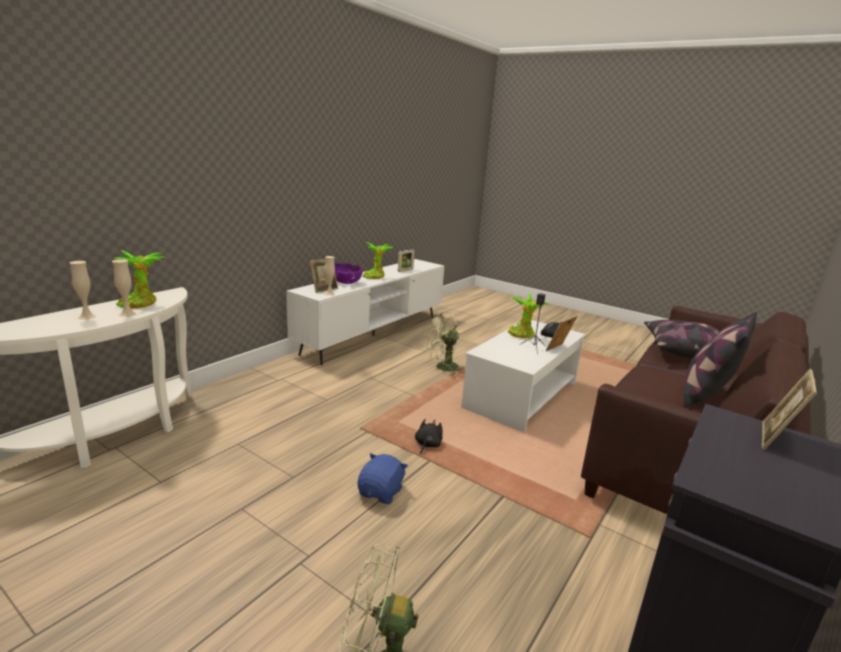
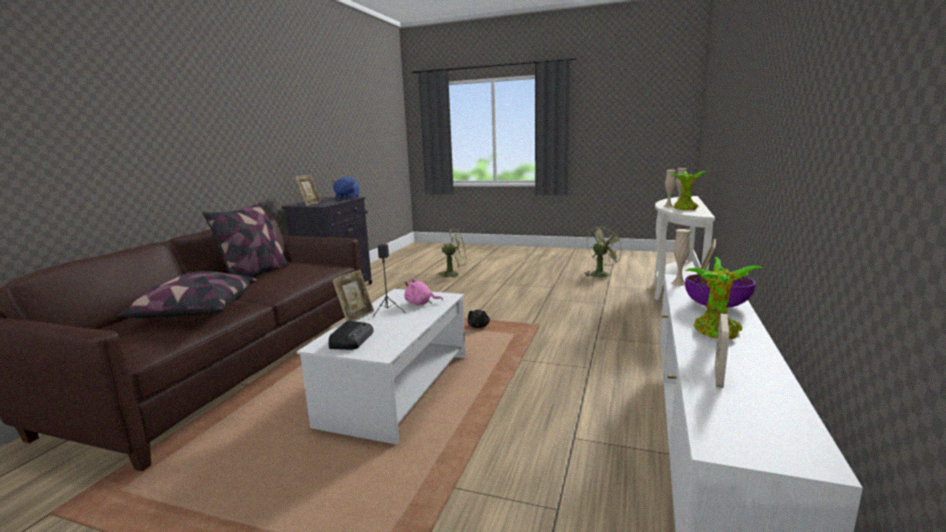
camera: 165 degrees right, 5 degrees down
blue plush toy [358,453,408,504] -> blue plush toy moved to [331,177,360,200]
green fan [425,311,464,374] -> green fan moved to [584,225,625,277]
potted plant [508,294,548,338] -> none
none -> pink plush toy [404,278,443,305]

